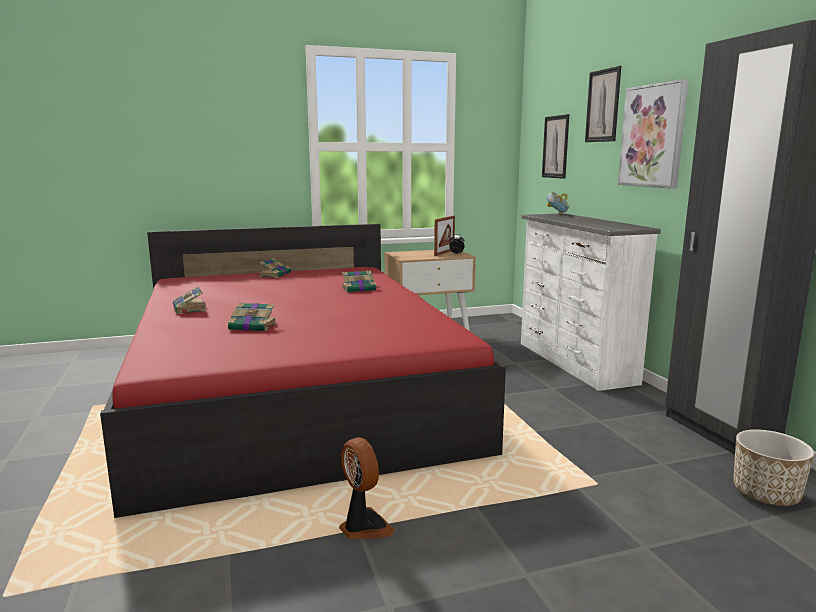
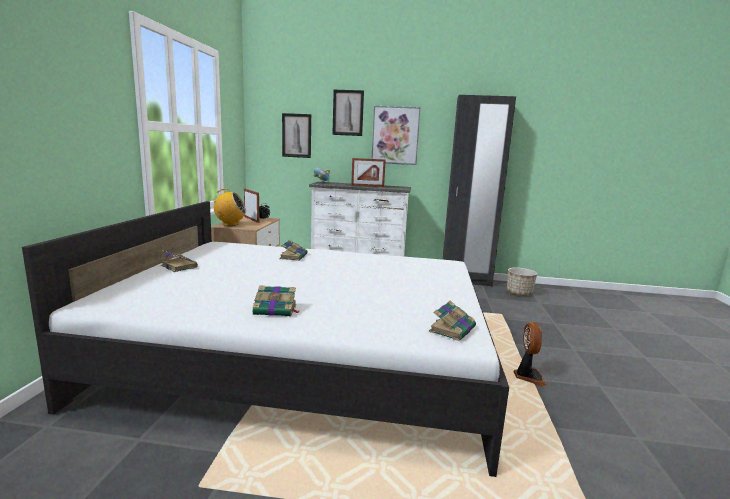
camera: 65 degrees left, 0 degrees up
red bed [100,224,506,518] -> white bed [22,201,509,477]
book [228,303,276,331] -> book moved to [429,301,476,341]
fan [339,437,395,539] -> fan turned 105 degrees clockwise [513,322,546,386]
none -> radio [210,188,246,226]
none -> picture frame [351,158,386,187]

